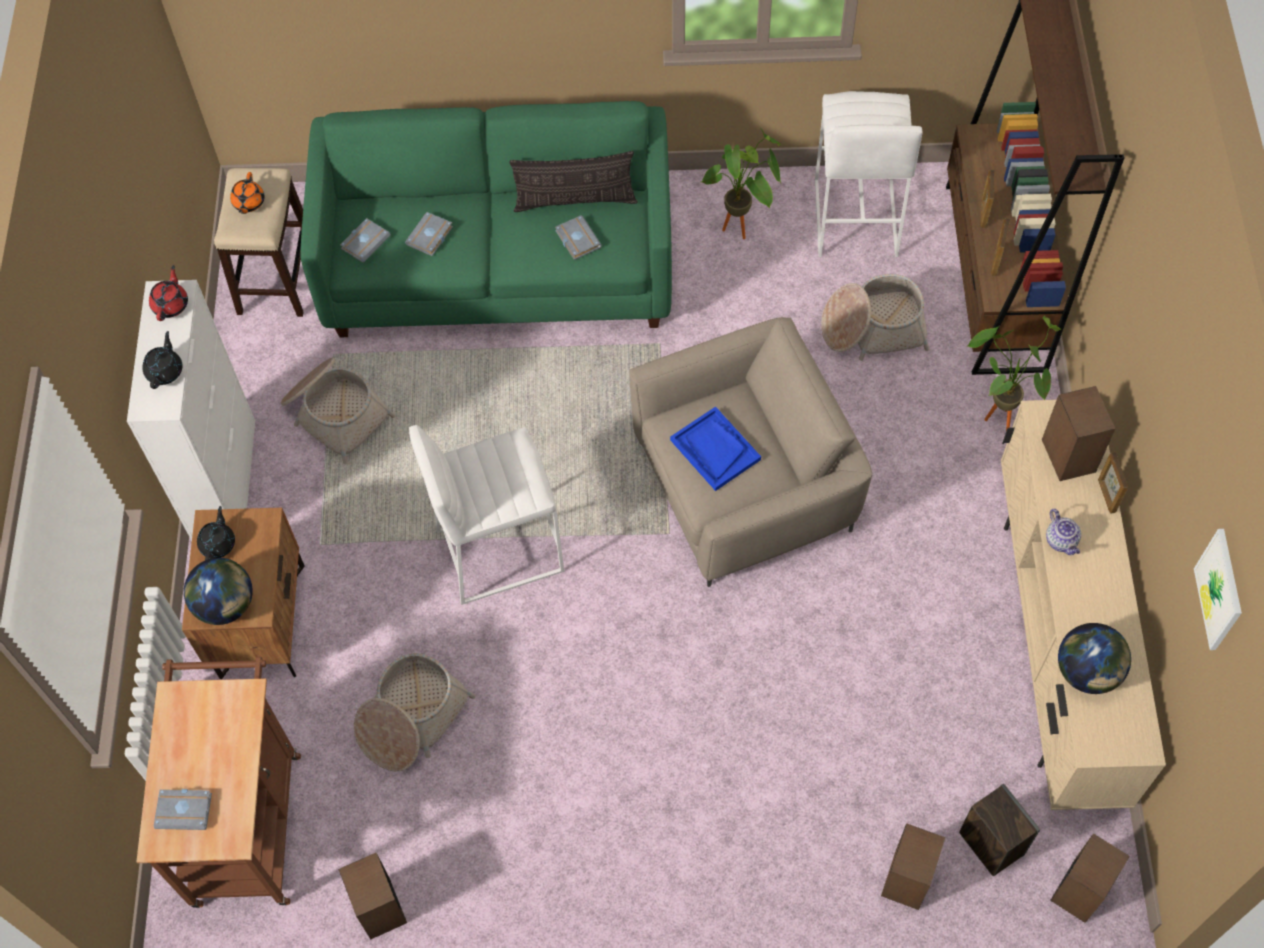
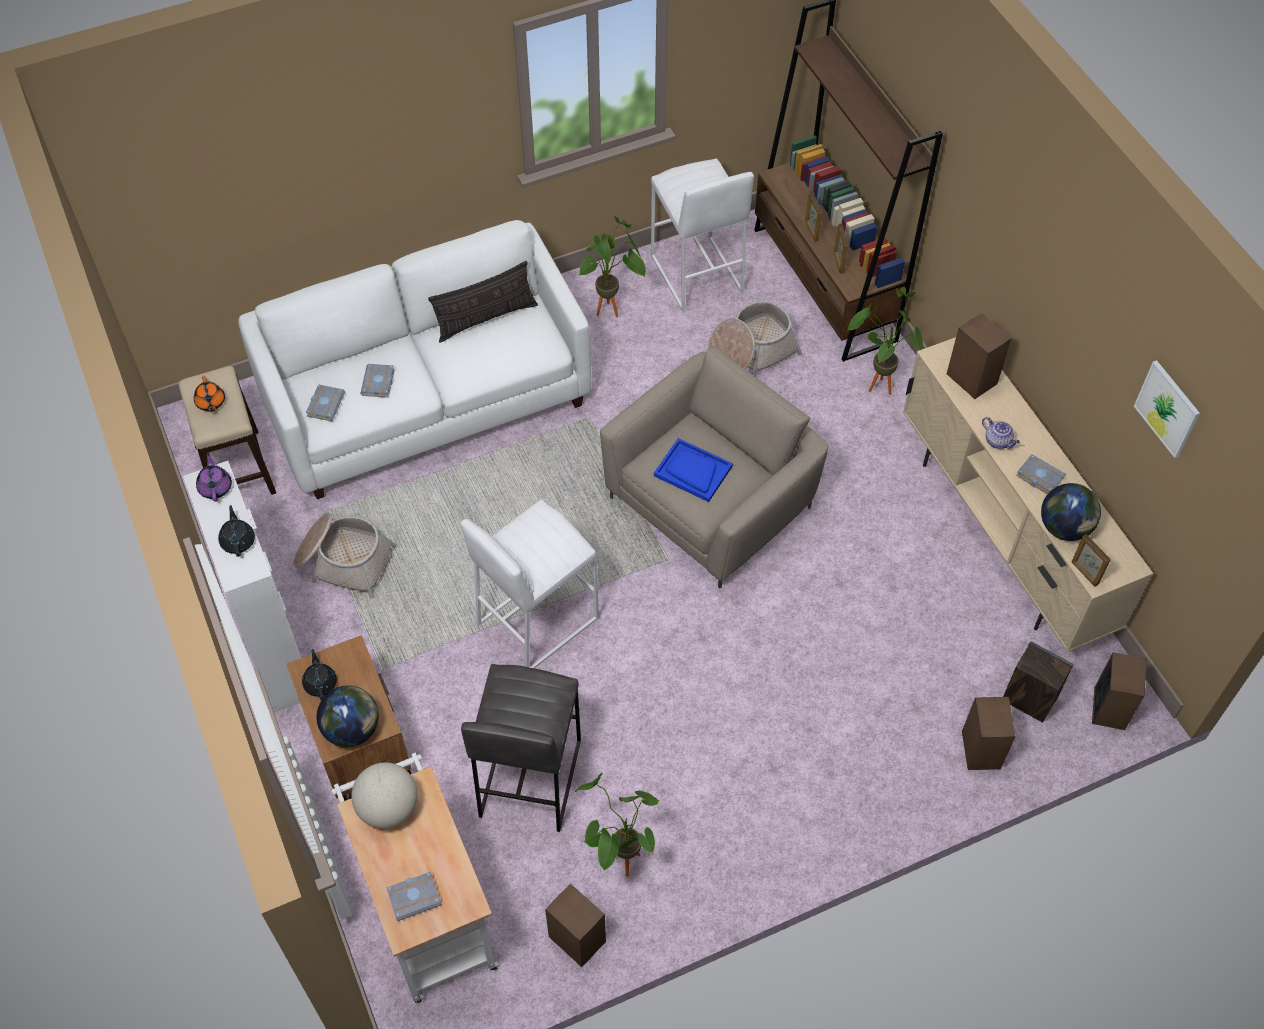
camera: 25 degrees left, 5 degrees down
brown cart [136,657,301,908] -> white cart [331,753,500,1003]
red teapot [149,265,188,321] -> purple teapot [196,452,232,502]
green sofa [300,101,672,337] -> white sofa [238,220,592,499]
basket [354,653,476,771] -> grey stool [461,664,581,832]
grey book [555,215,602,260] -> grey book moved to [1016,454,1066,494]
picture frame [1098,452,1128,513] -> picture frame moved to [1072,534,1111,587]
none -> globe [351,762,417,829]
none -> potted plant [575,773,660,877]

